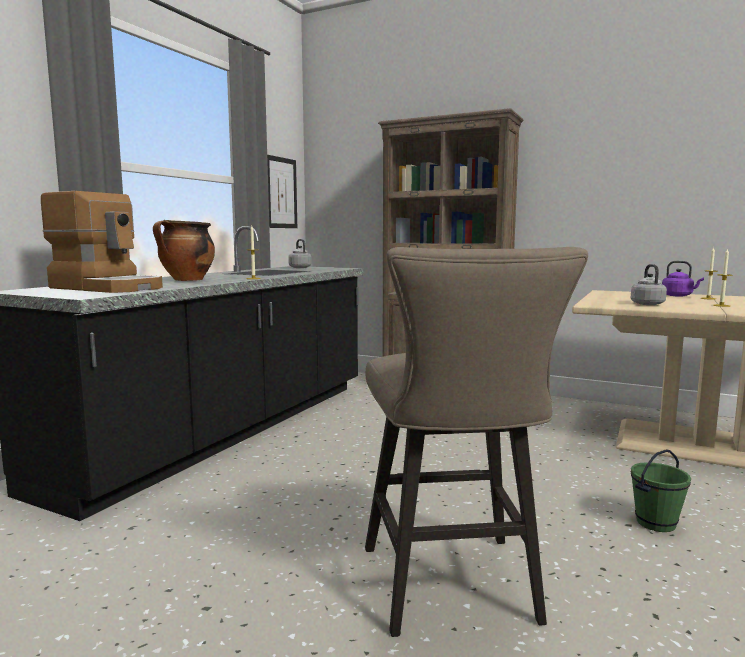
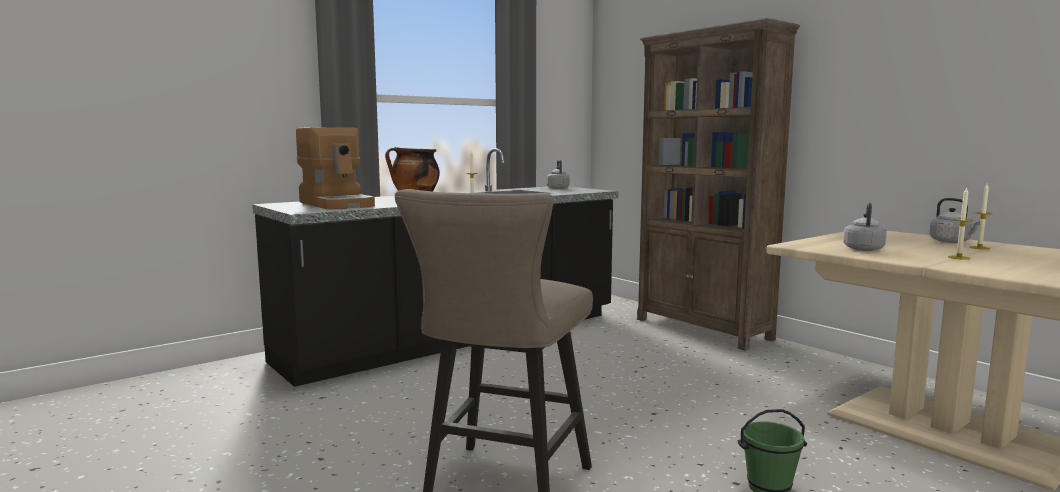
camera: 25 degrees right, 0 degrees up
picture [267,155,297,228] -> none
purple kettle [662,261,704,297] -> grey kettle [929,198,980,243]

